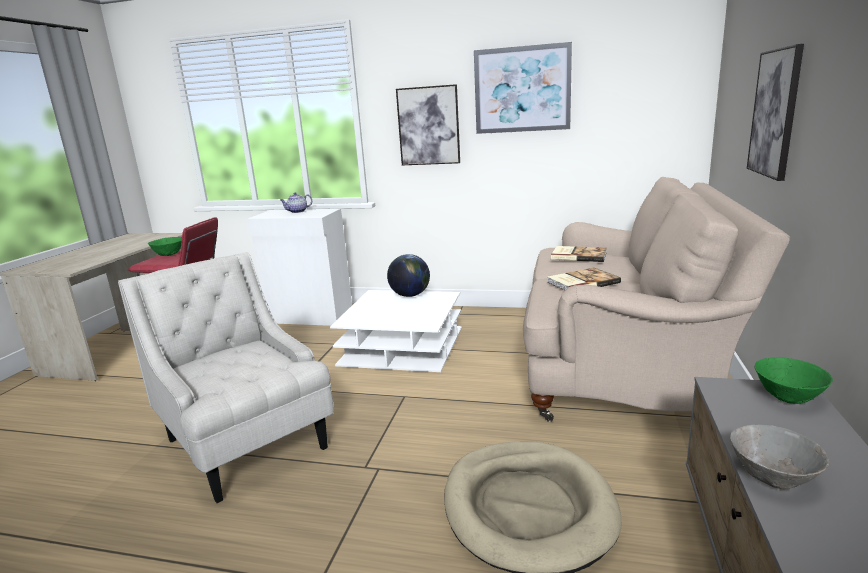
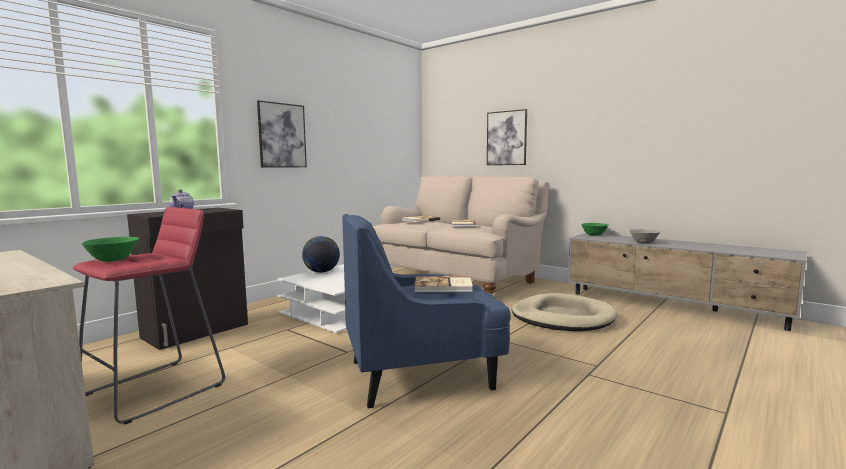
camera: 65 degrees left, 10 degrees down
white armchair [118,252,334,503] -> blue armchair [342,214,511,408]
white cabinet [247,209,352,326] -> black cabinet [127,208,248,350]
picture [474,42,572,134] -> none
none -> book [414,276,473,292]

